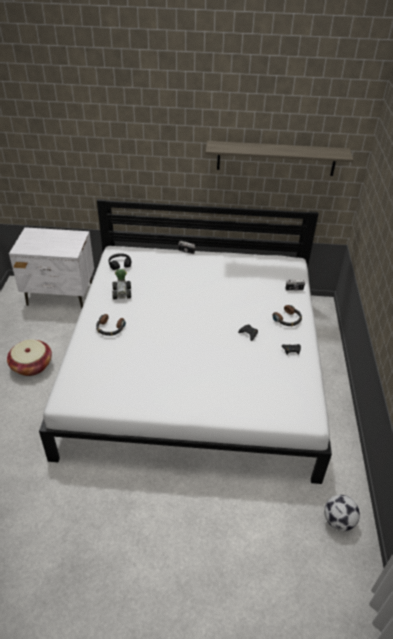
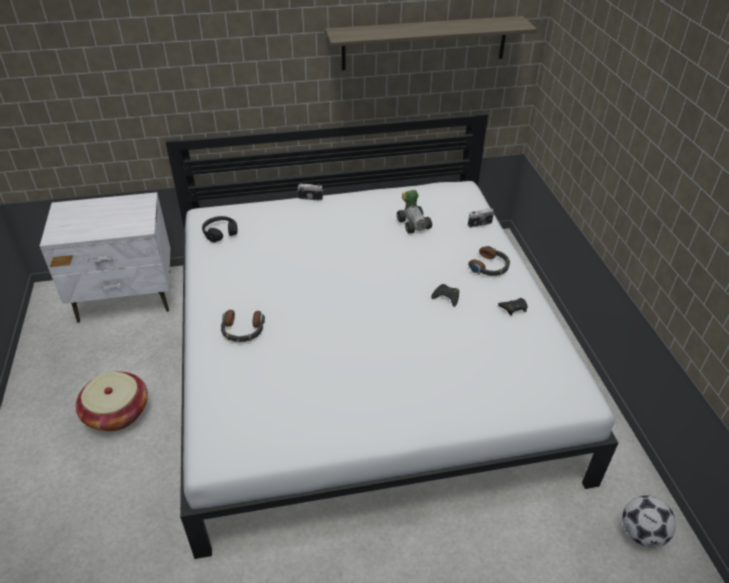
camera: 15 degrees left, 0 degrees up
toy car [112,269,131,299] -> toy car moved to [397,190,432,234]

